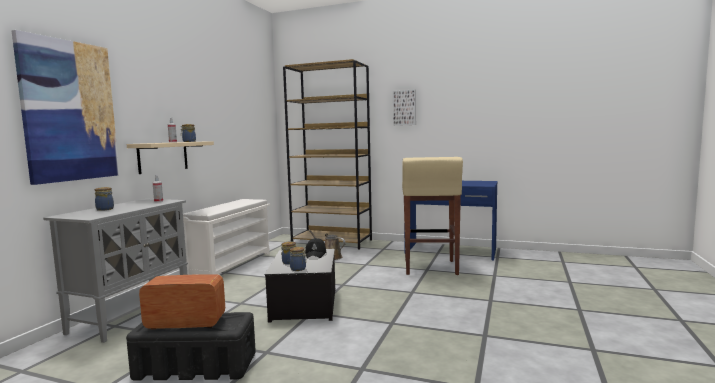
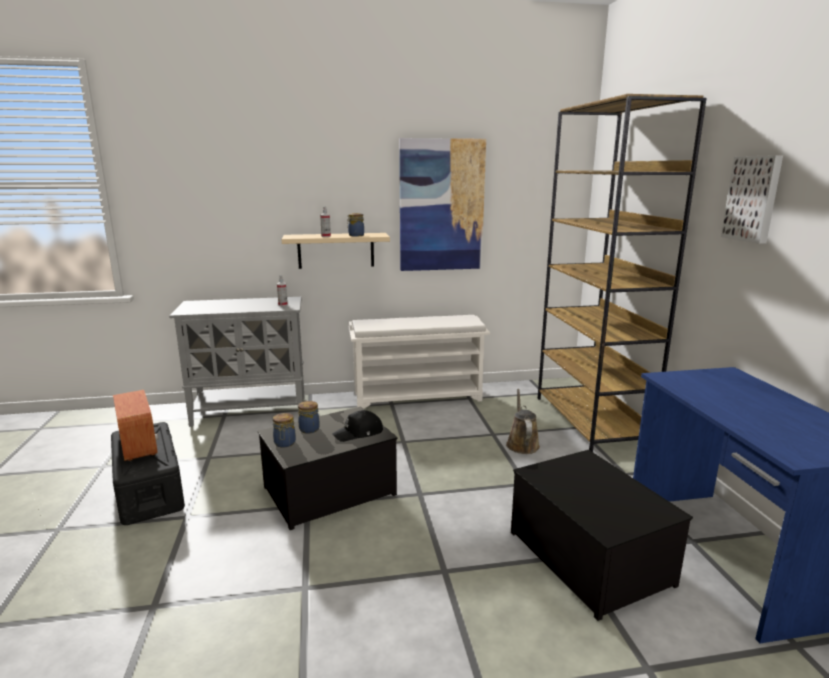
camera: 60 degrees right, 10 degrees up
picture [12,30,120,185] -> picture moved to [399,138,486,271]
jar [95,187,114,211] -> none
beige stool [402,157,463,275] -> storage box [511,450,693,621]

